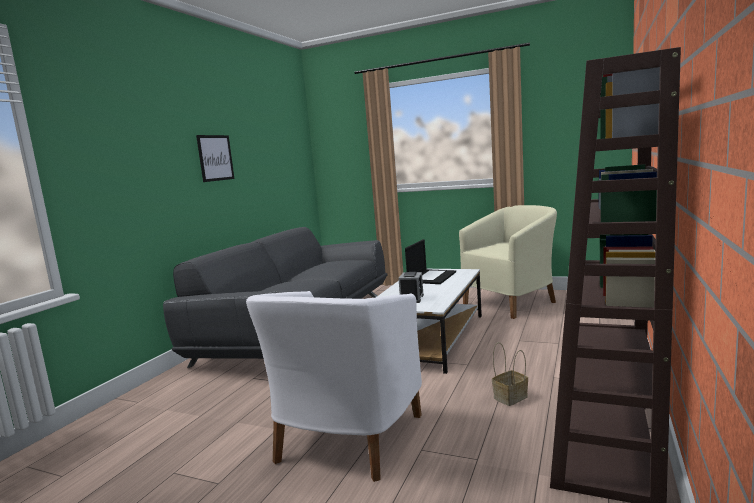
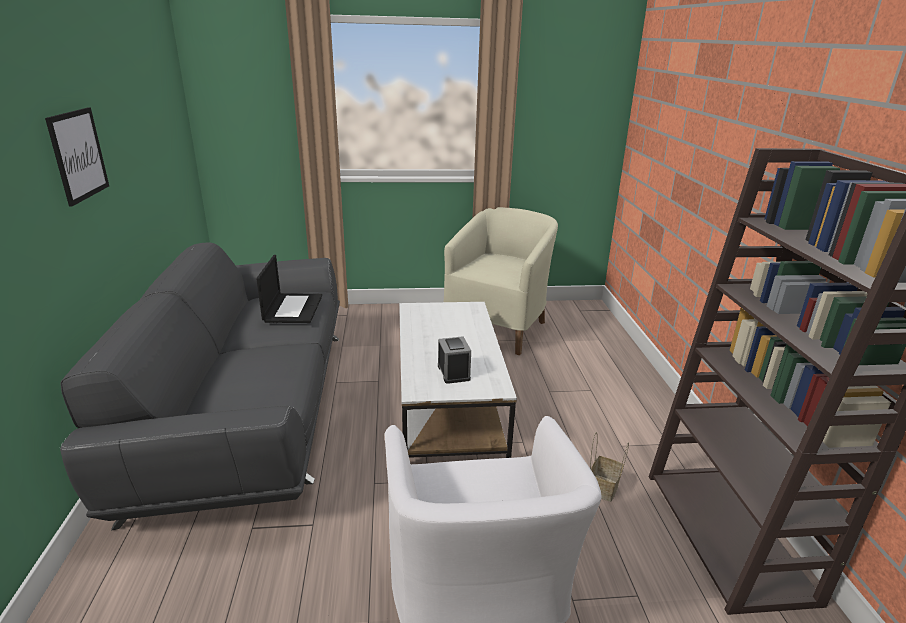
camera: 30 degrees left, 15 degrees up
laptop [405,239,456,284] -> laptop moved to [256,255,322,323]

